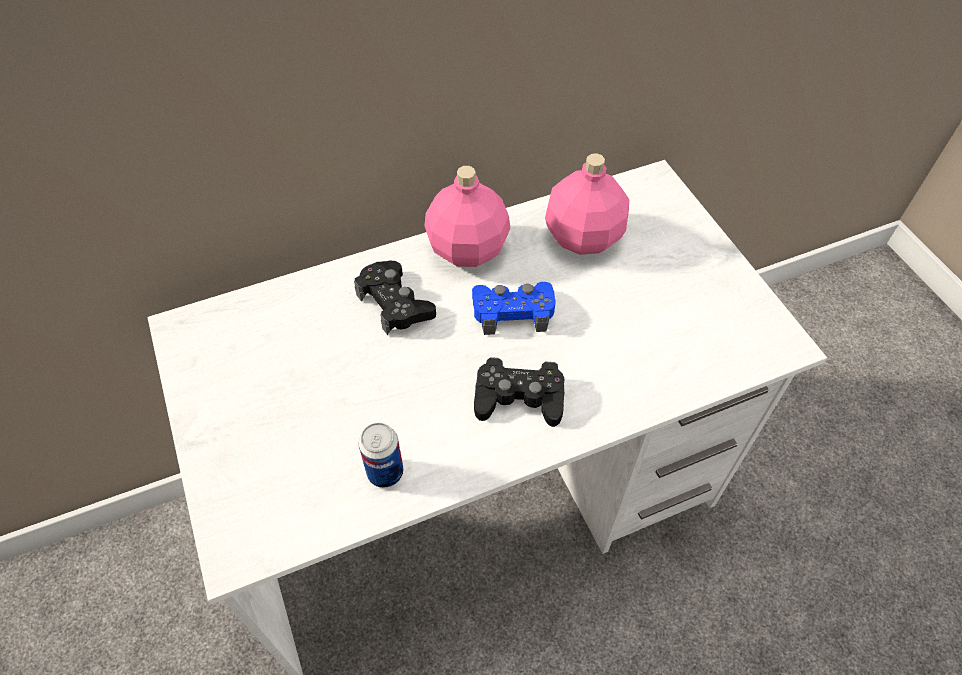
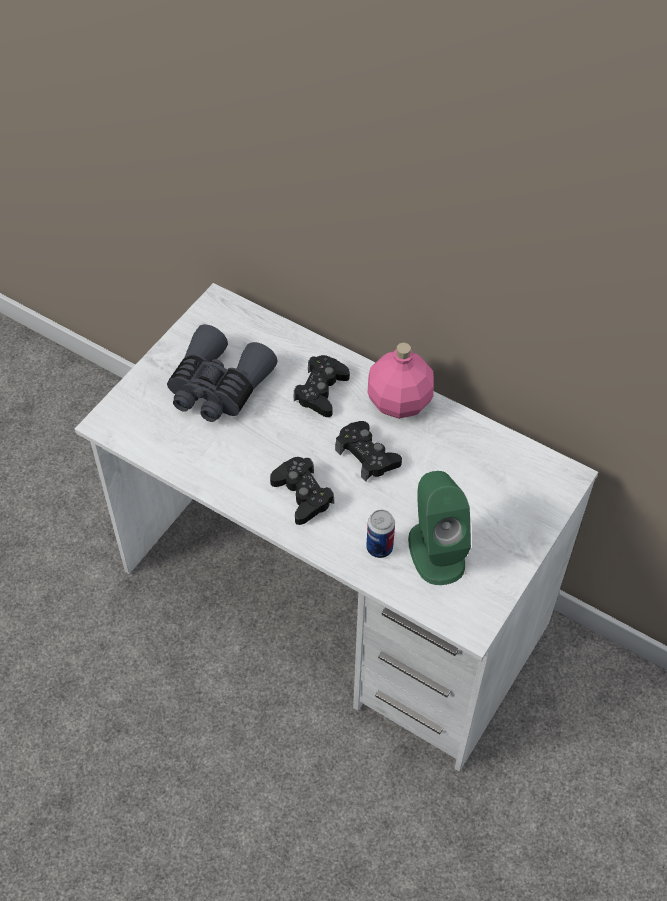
camera: 55 degrees right, 0 degrees up
can [359,423,404,488] -> can moved to [366,510,395,558]
blue game controller [472,282,556,335] -> black game controller [335,421,402,481]
pink bottle [545,153,629,255] -> none
none -> grey binoculars [167,324,278,422]
none -> green speaker [408,471,471,585]

